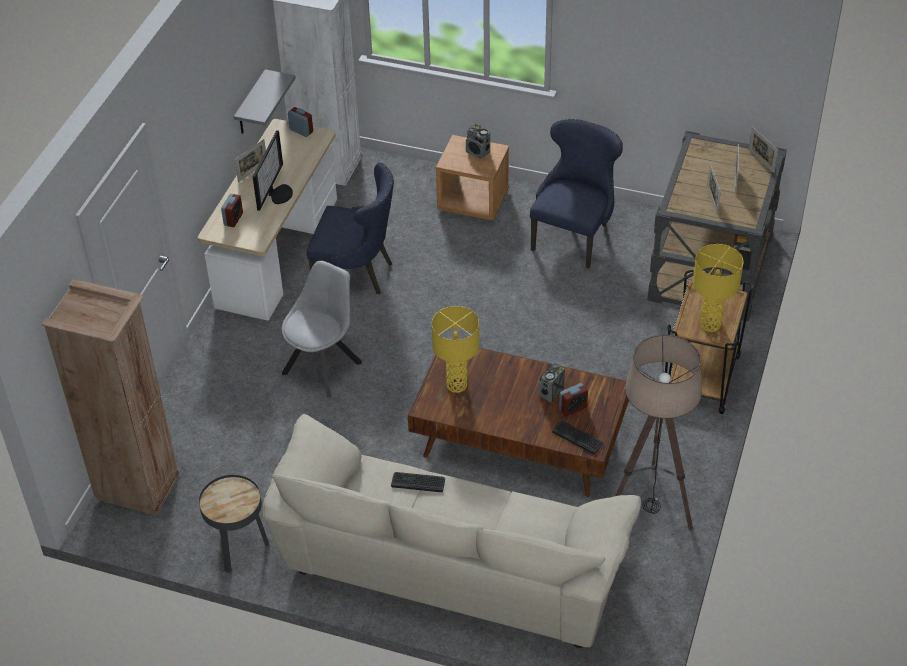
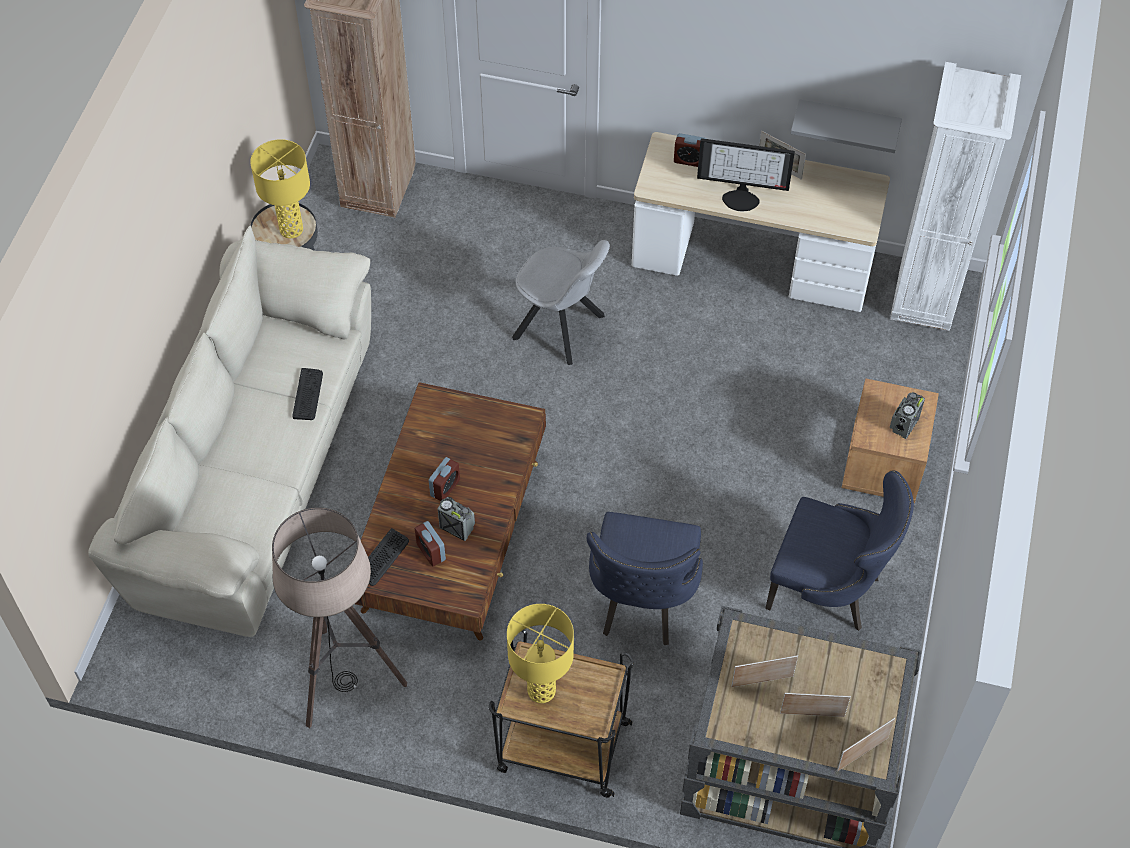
camera: 85 degrees right, 10 degrees up
alarm clock [288,107,313,137] -> alarm clock moved to [429,457,460,501]
blue chair [307,163,394,294] -> blue chair moved to [587,512,703,645]
yellow table lamp [432,306,479,393] -> yellow table lamp moved to [250,139,310,238]

